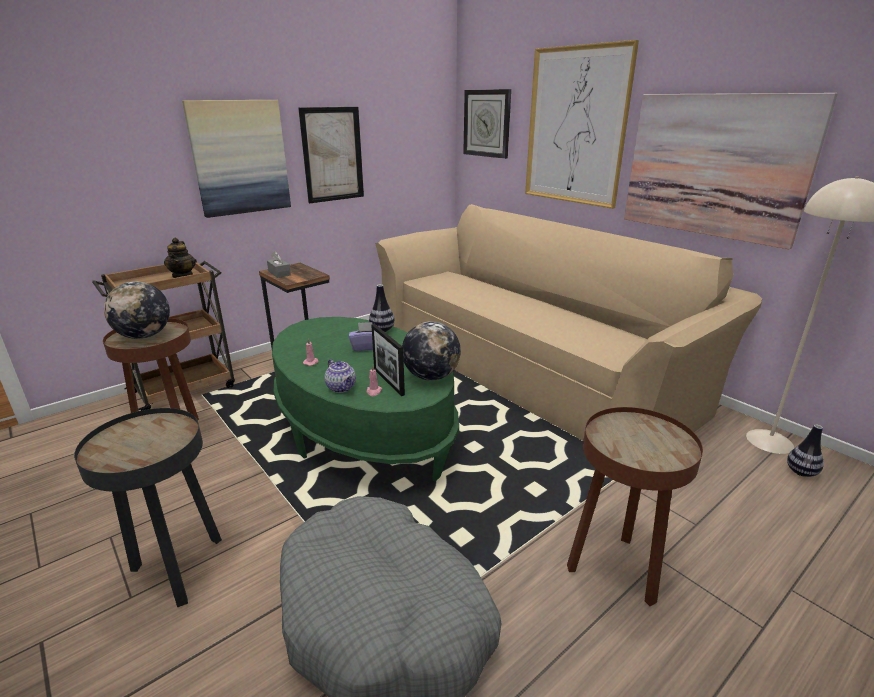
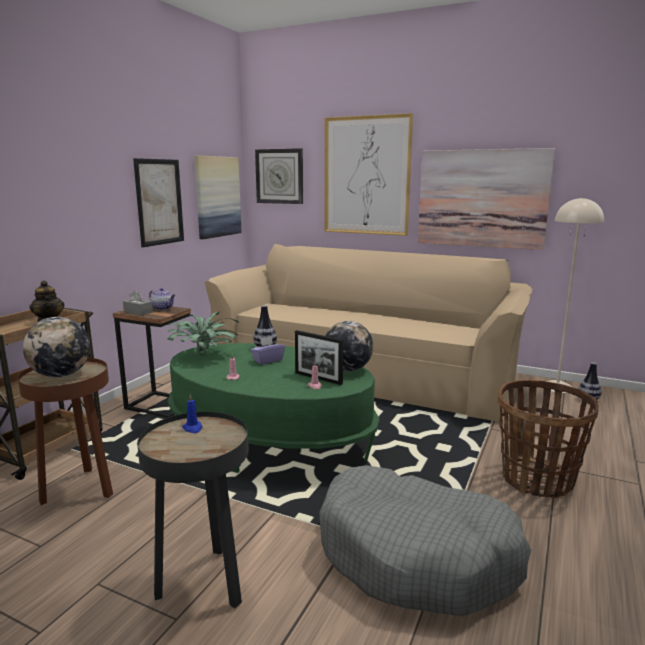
camera: 25 degrees left, 10 degrees down
picture [182,100,291,218] -> picture moved to [194,156,242,239]
teapot [325,359,356,393] -> teapot moved to [149,288,175,310]
brown side table [567,407,703,606] -> basket [498,380,599,498]
none -> potted plant [167,311,239,355]
none -> blue candle [182,394,202,433]

